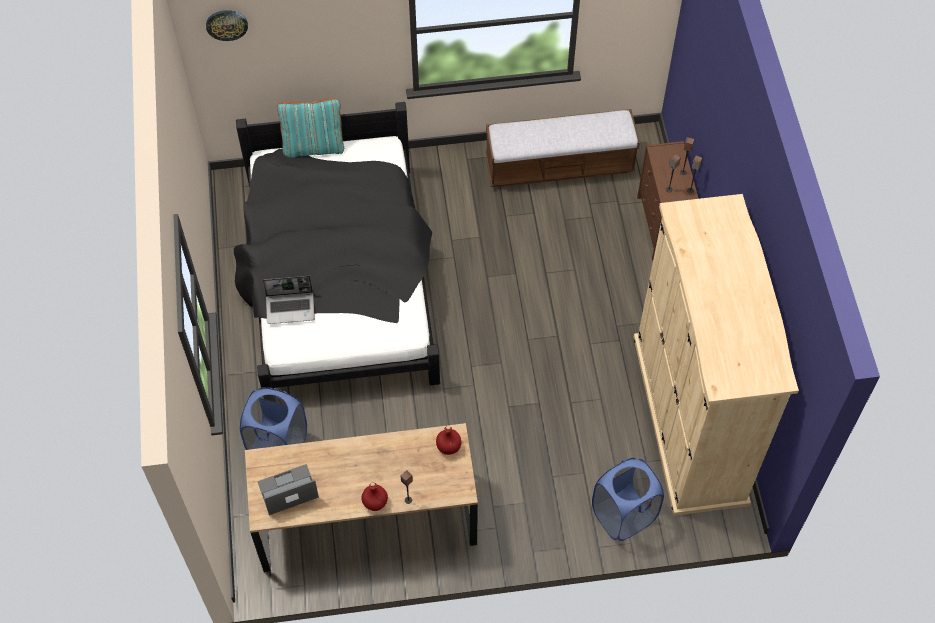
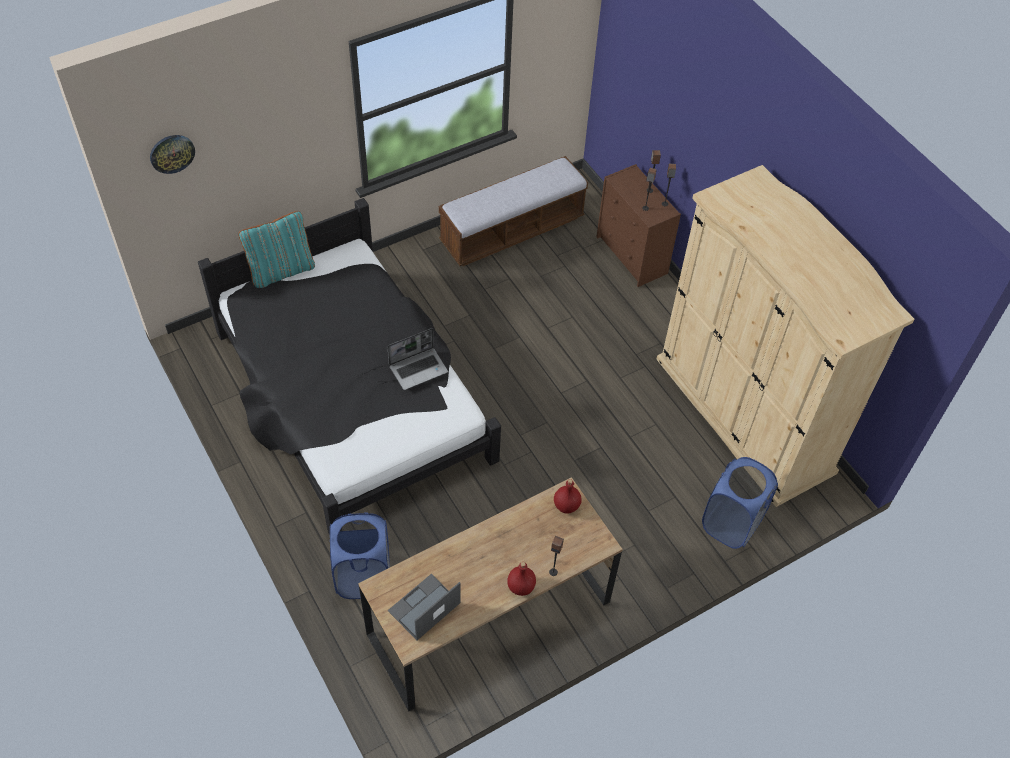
camera: 25 degrees left, 5 degrees down
laptop [262,276,315,324] -> laptop moved to [387,328,448,390]

